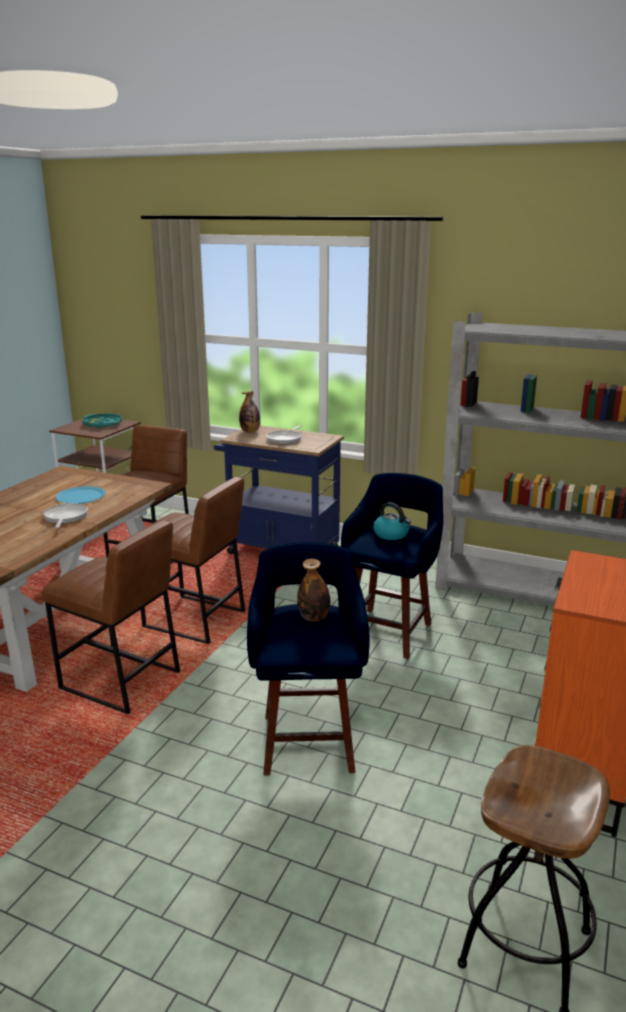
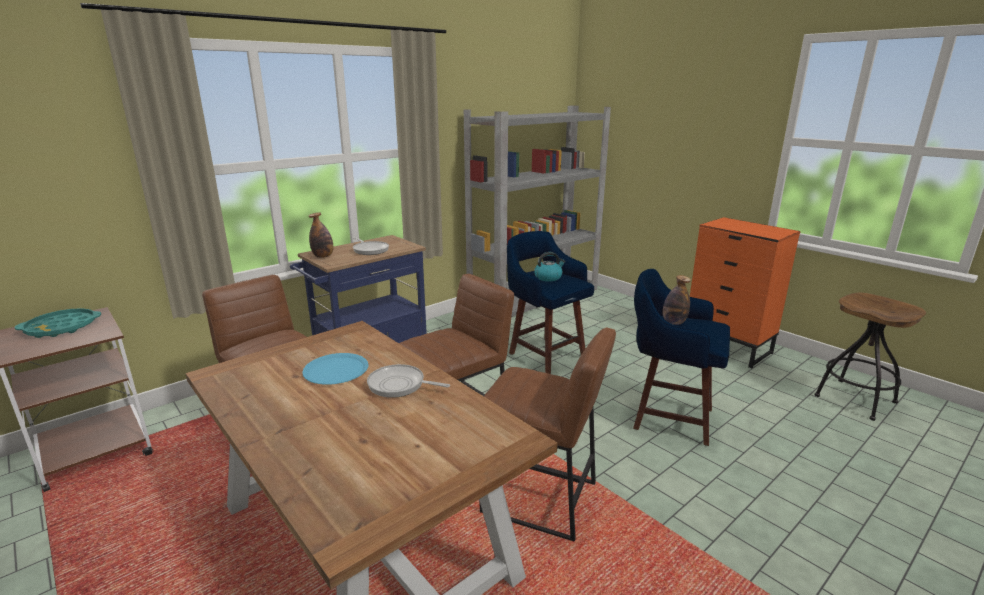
camera: 65 degrees left, 0 degrees up
brown chair [42,520,180,714] -> brown chair turned 60 degrees clockwise [479,327,616,541]

